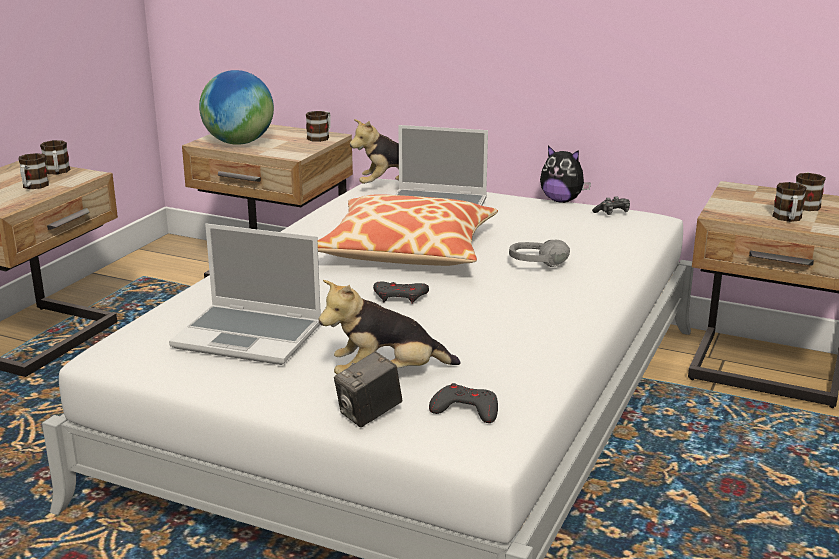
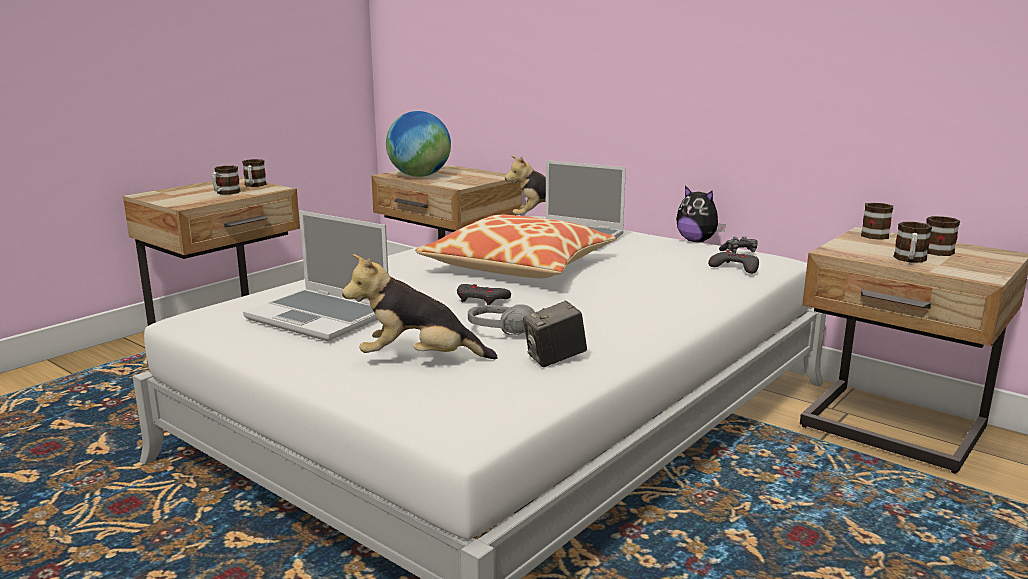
camera: 15 degrees right, 5 degrees down
mug [306,111,331,142] -> mug moved to [861,203,893,240]
camera [334,351,402,427] -> camera moved to [523,301,587,367]
grey game controller [429,383,498,423] -> grey game controller moved to [708,250,759,274]
grey headphones [509,240,570,267] -> grey headphones moved to [468,304,535,335]

